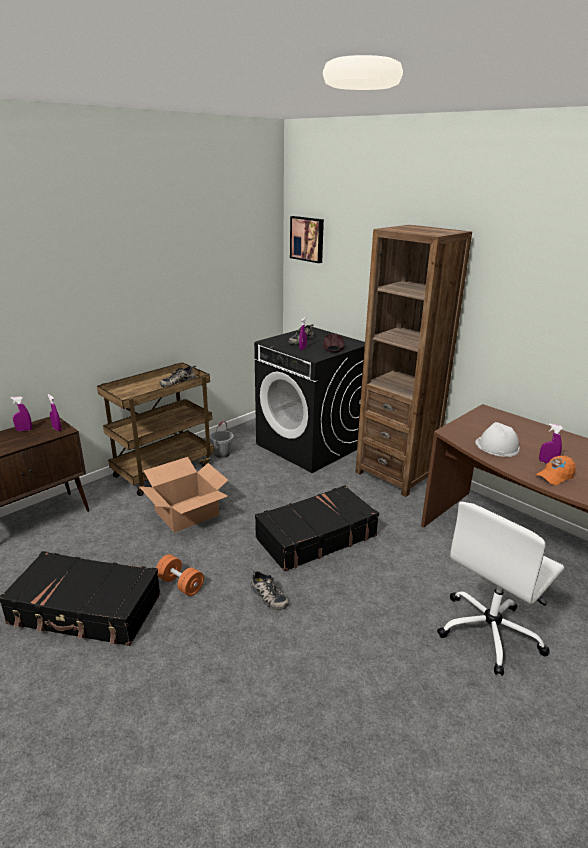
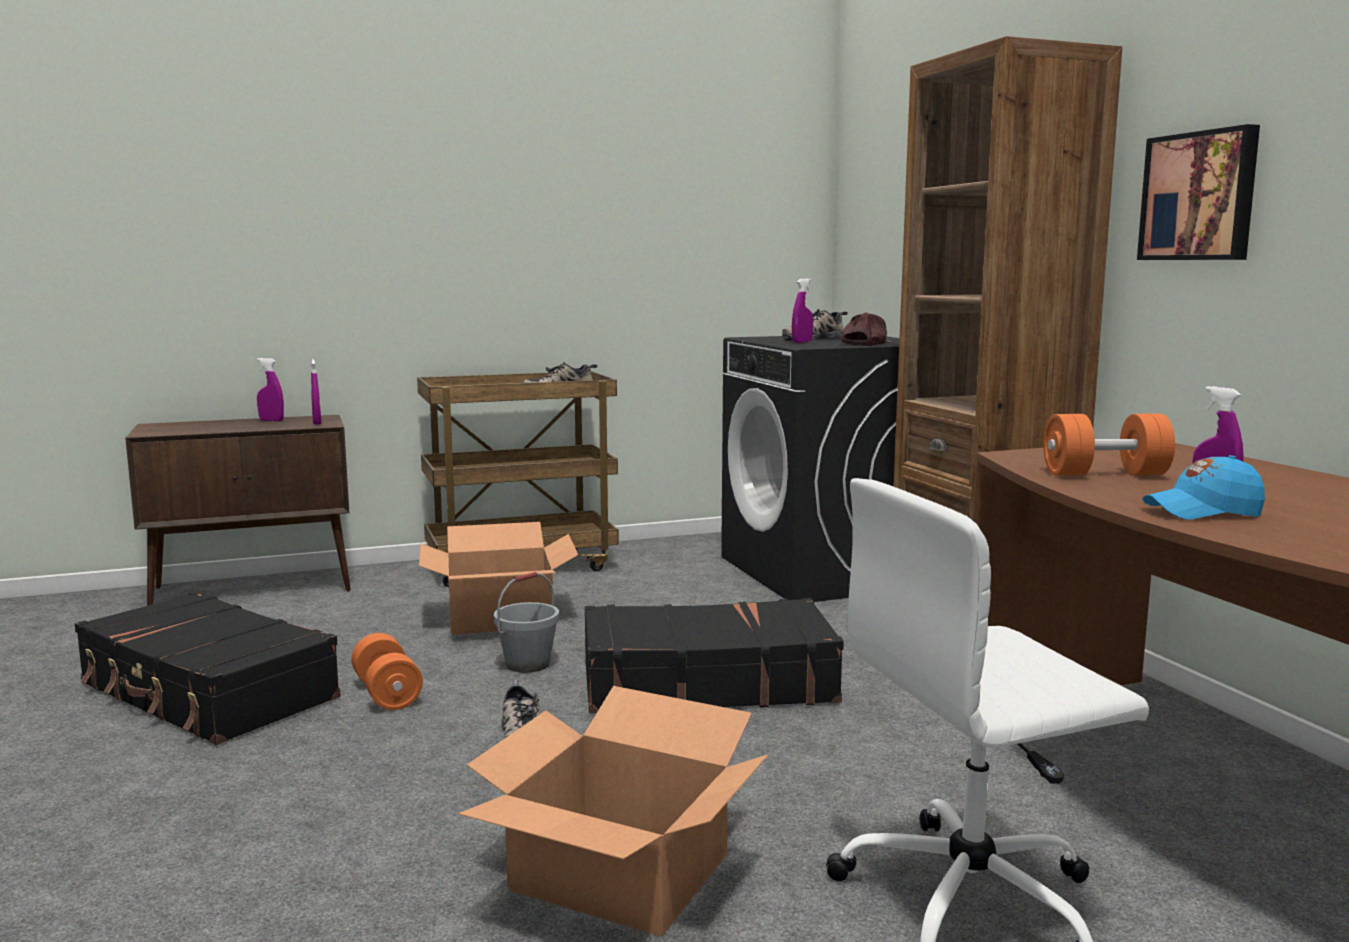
camera: 25 degrees right, 15 degrees down
grey bucket [210,421,234,458] -> grey bucket moved to [494,572,559,673]
picture [290,216,324,263] -> picture moved to [1137,124,1260,260]
white hard hat [475,422,520,457] -> orange dumbbell [1044,414,1175,476]
orange cap [536,456,576,485] -> blue cap [1142,455,1265,520]
none -> cardboard box [458,686,768,936]

